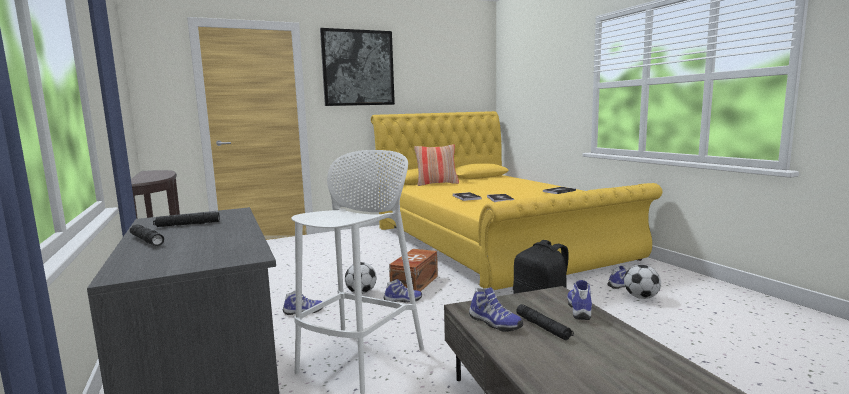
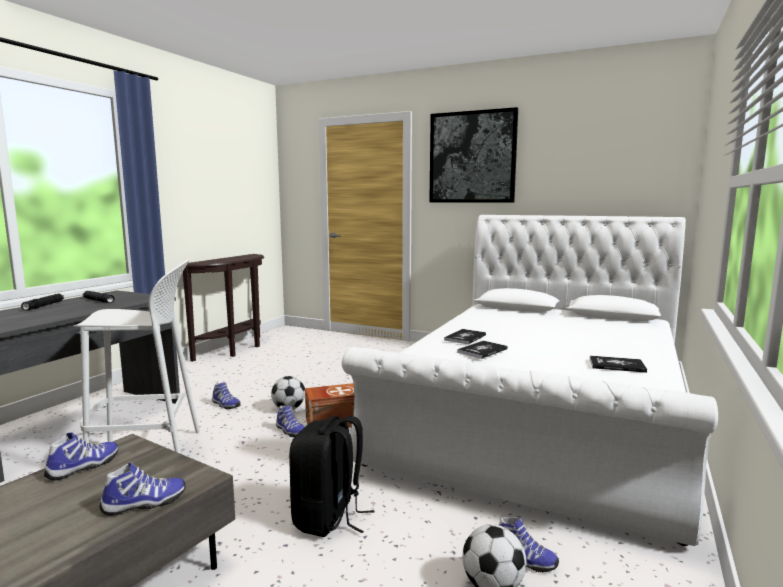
camera: 50 degrees right, 0 degrees up
yellow bed [371,111,663,290] -> white bed [342,215,718,546]
pillow [414,144,459,186] -> none
shoe [469,287,523,332] -> shoe turned 150 degrees counterclockwise [44,432,118,480]
black flashlight [516,304,574,340] -> none

